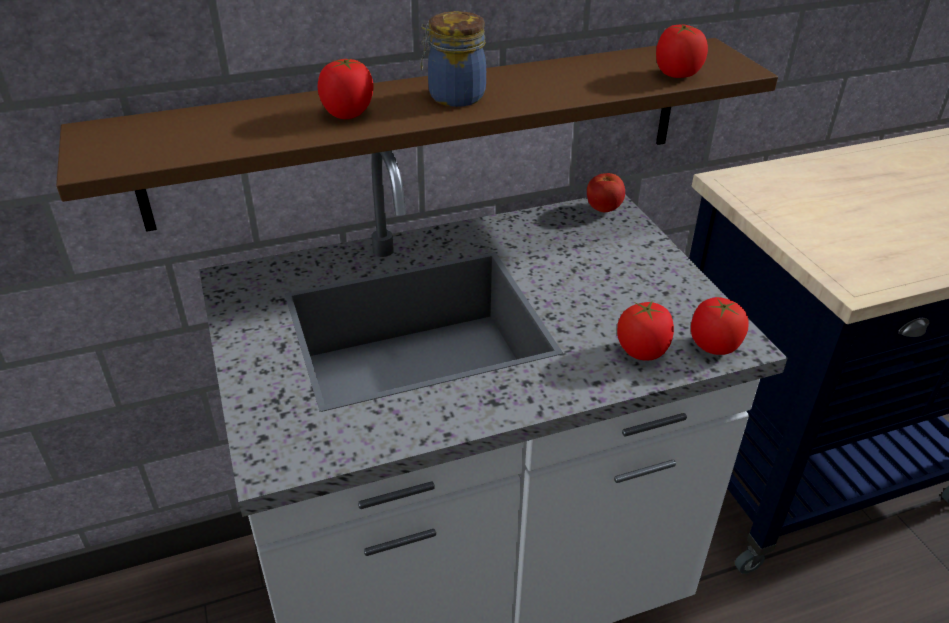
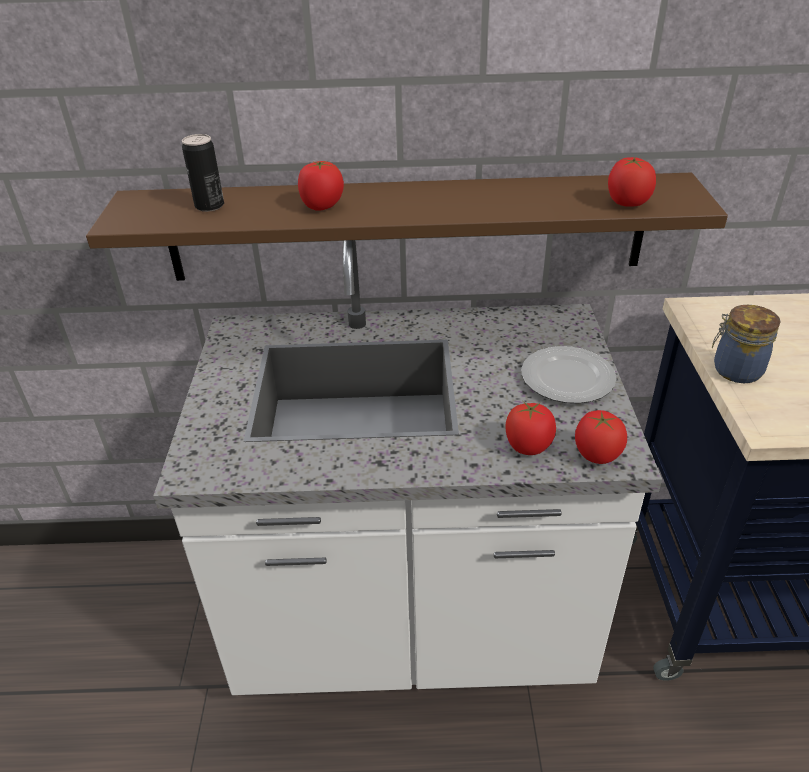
camera: 20 degrees right, 0 degrees up
jar [421,11,486,107] -> jar moved to [712,305,781,383]
tomato [587,173,625,212] -> none
none -> can [182,134,224,212]
none -> plate [522,346,617,403]

